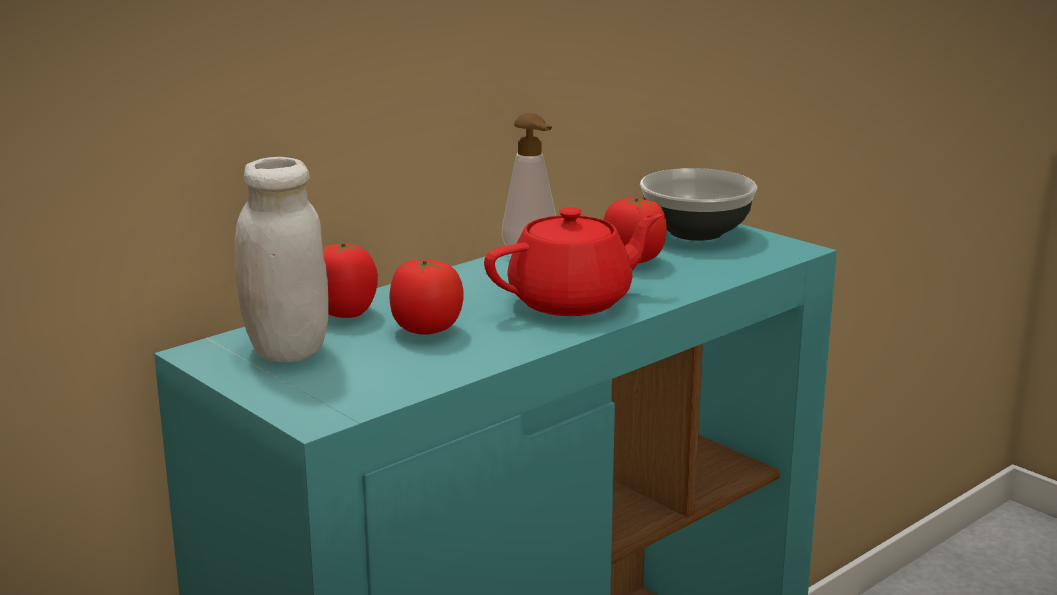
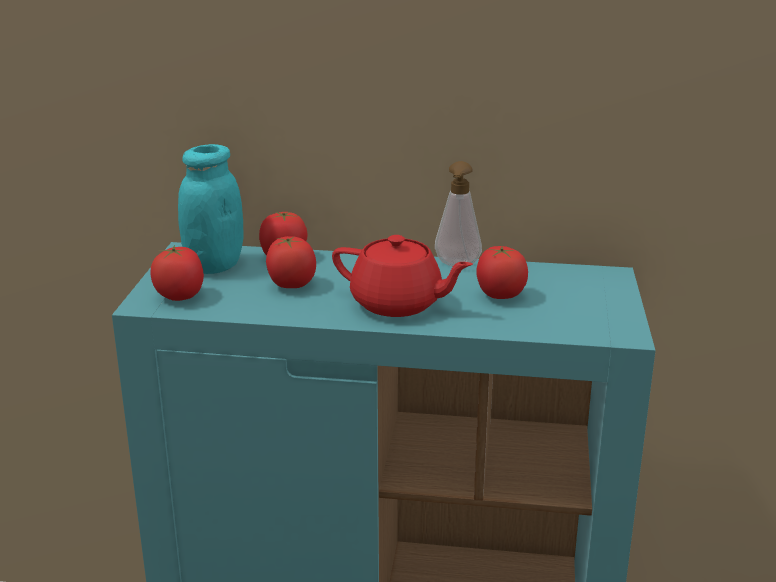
camera: 50 degrees right, 5 degrees up
white jar [235,157,329,362] -> turquoise jar [178,144,243,274]
bowl [640,168,757,241] -> none
none -> tomato [150,245,204,301]

